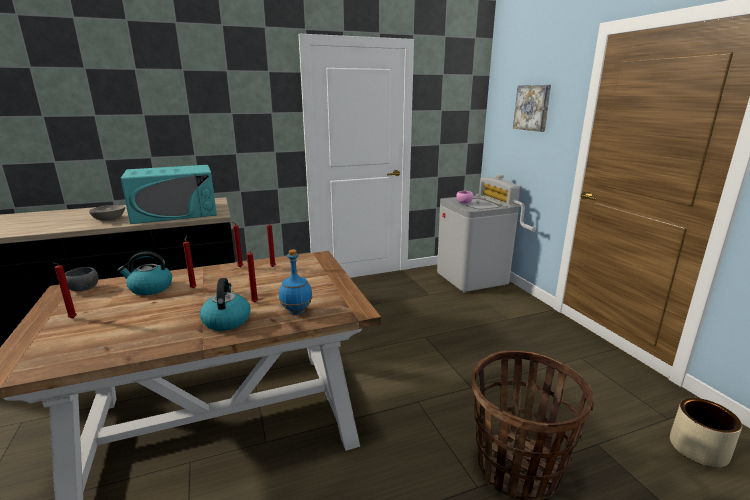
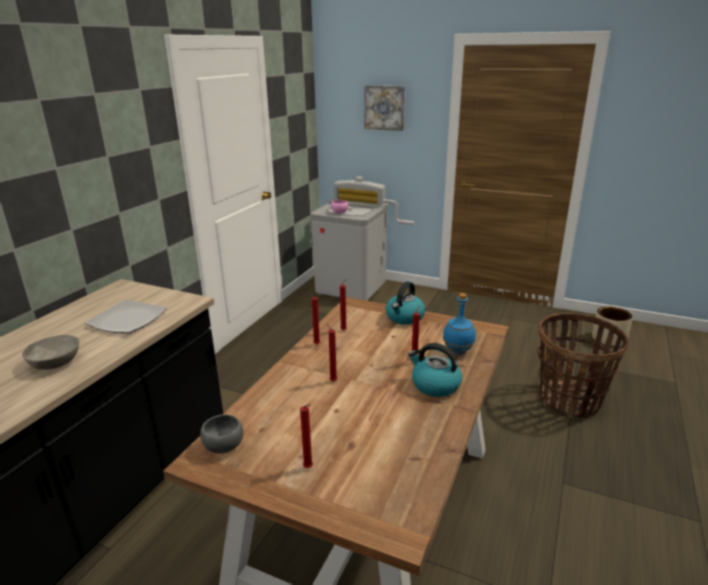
camera: 45 degrees left, 5 degrees up
kettle [117,251,172,295] -> kettle moved to [386,281,425,325]
turquoise microwave [121,165,217,224] -> plate [85,300,167,333]

